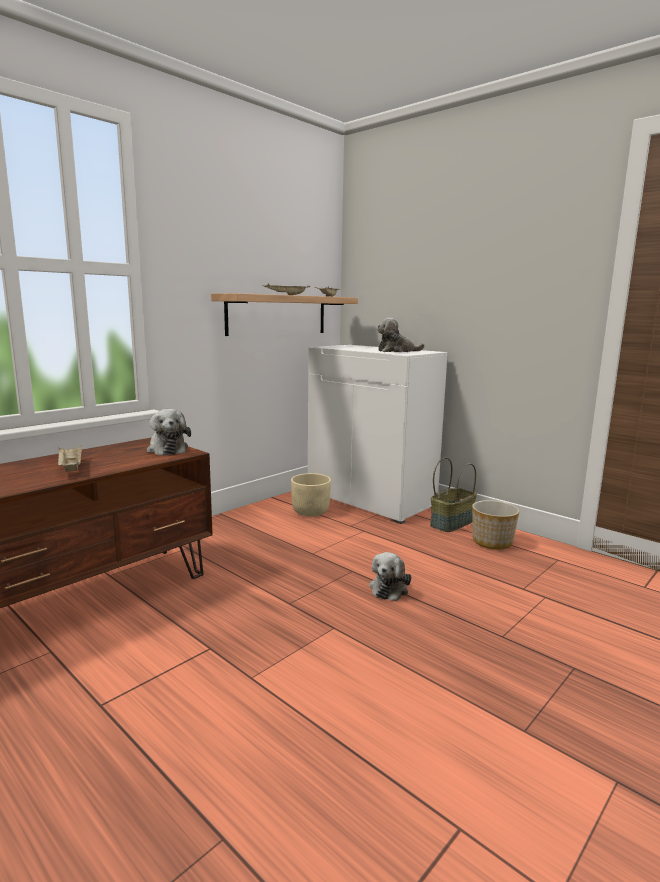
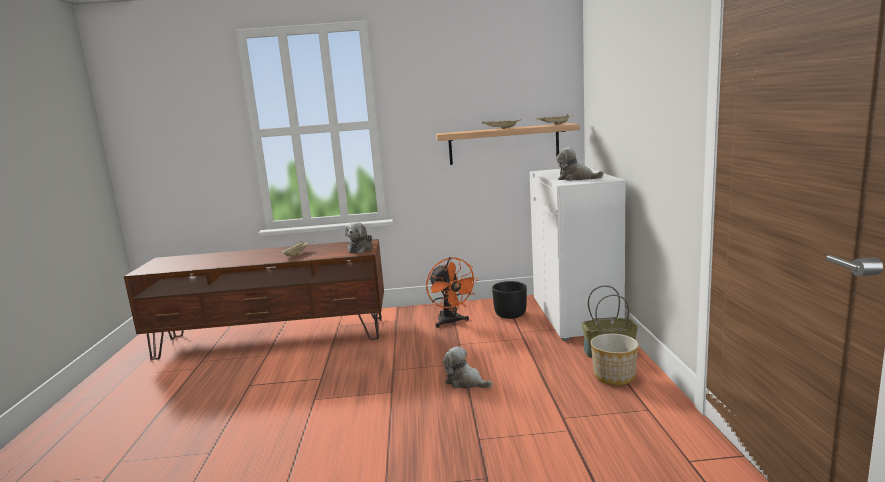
camera: 45 degrees right, 0 degrees up
beige planter [291,473,331,517] -> black planter [492,281,527,319]
plush toy [369,552,411,601] -> plush toy turned 60 degrees clockwise [443,346,492,388]
none -> orange fan [426,257,479,328]

